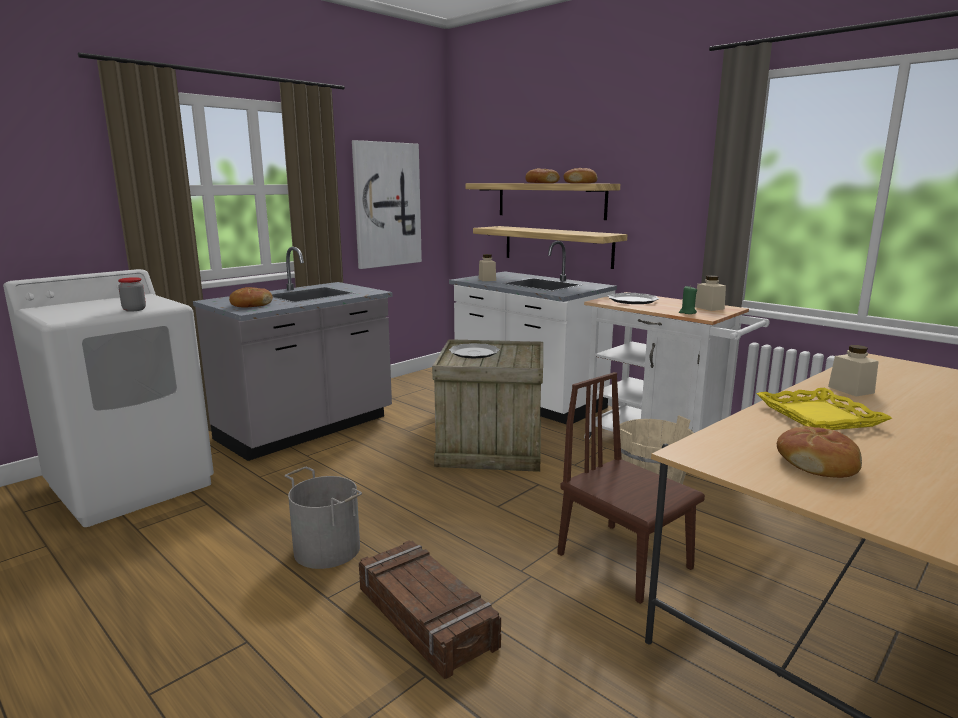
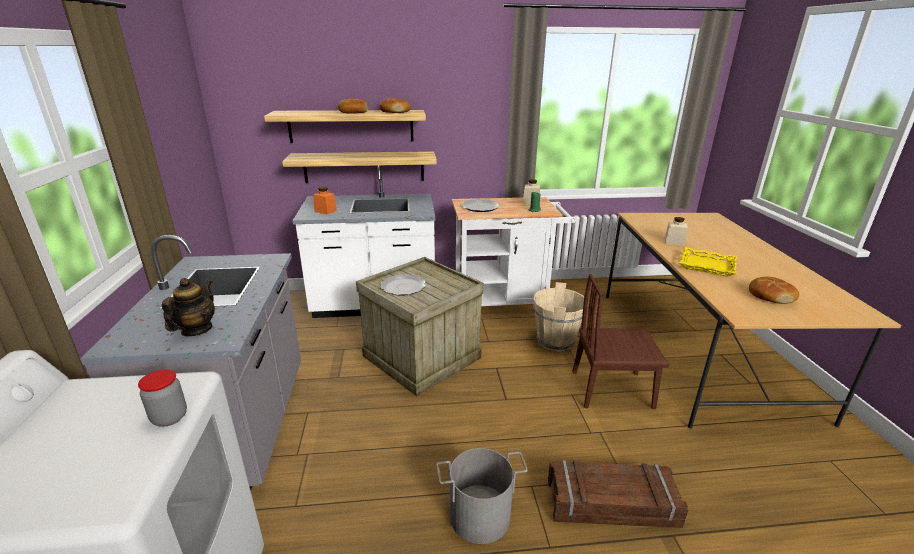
camera: 50 degrees left, 10 degrees up
bread [229,287,273,308] -> teapot [162,278,215,336]
picture [352,140,422,269] -> none
beige jar [479,254,496,281] -> orange jar [313,187,337,215]

